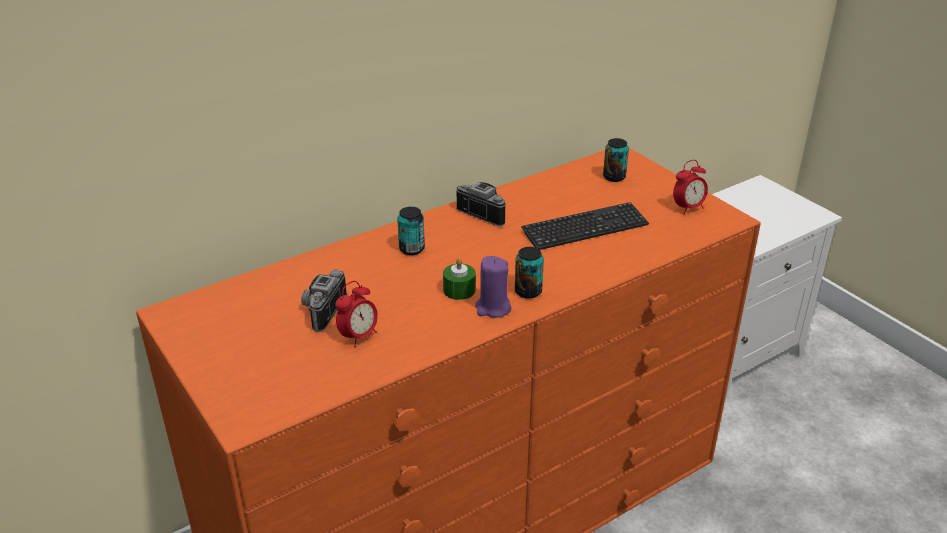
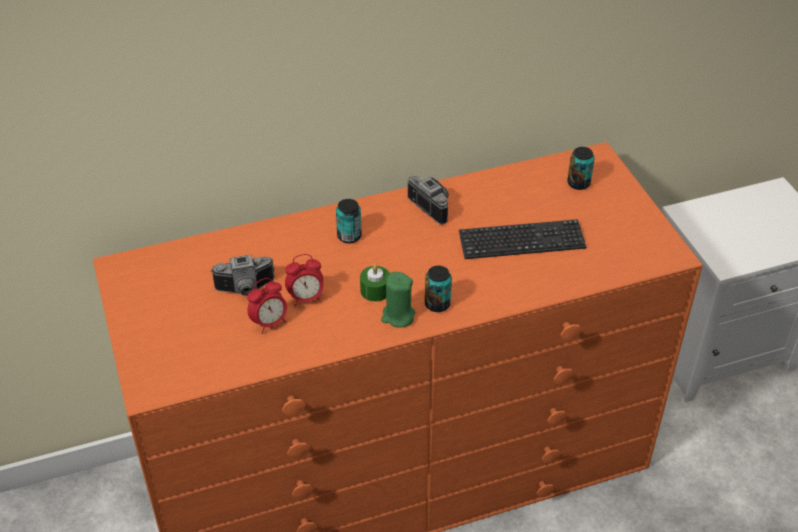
camera: 15 degrees right, 10 degrees up
camera [301,270,347,332] -> camera turned 135 degrees counterclockwise [210,254,275,296]
purple candle [475,256,511,318] -> green candle [381,272,415,327]
alarm clock [673,160,708,215] -> alarm clock moved to [285,254,323,307]

